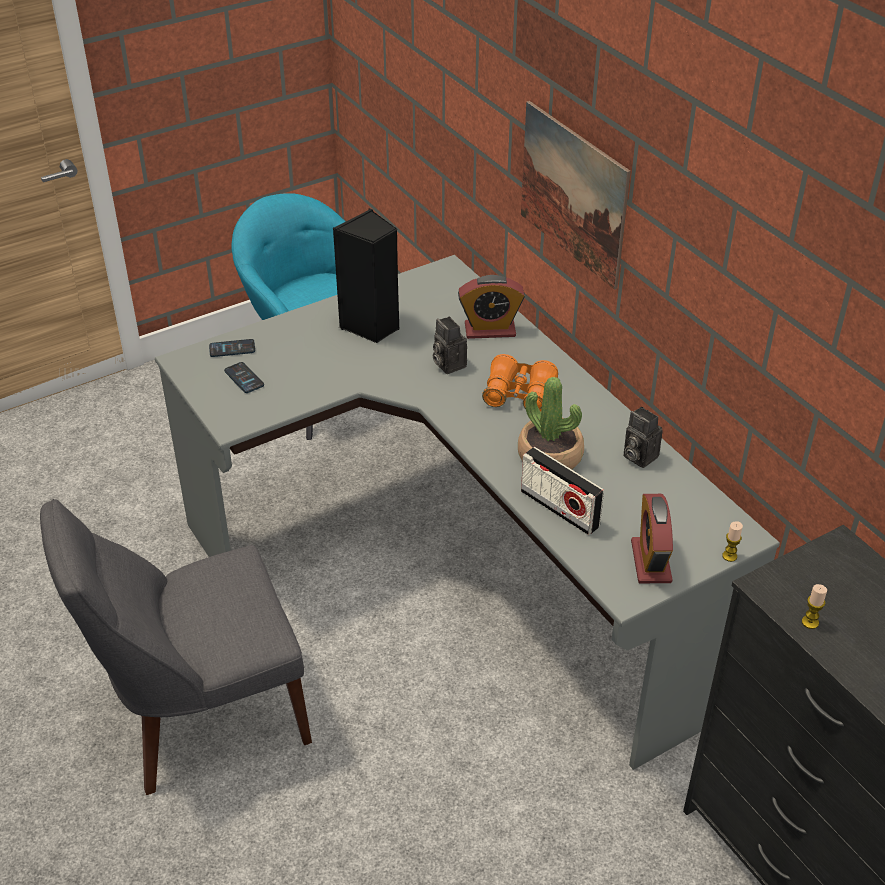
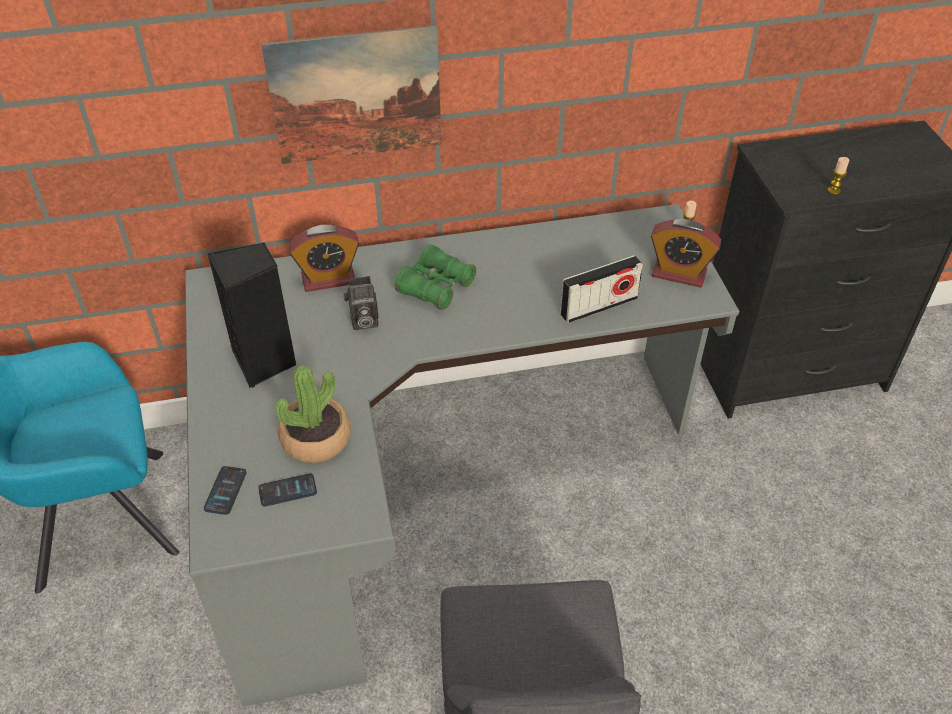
camera: 70 degrees left, 5 degrees up
alarm clock [458,275,525,339] -> alarm clock turned 60 degrees clockwise [289,225,359,292]
orange binoculars [482,354,558,411] -> green binoculars [394,244,476,310]
potted plant [518,377,584,469] -> potted plant moved to [275,365,351,463]
camera [623,407,663,468] -> none

